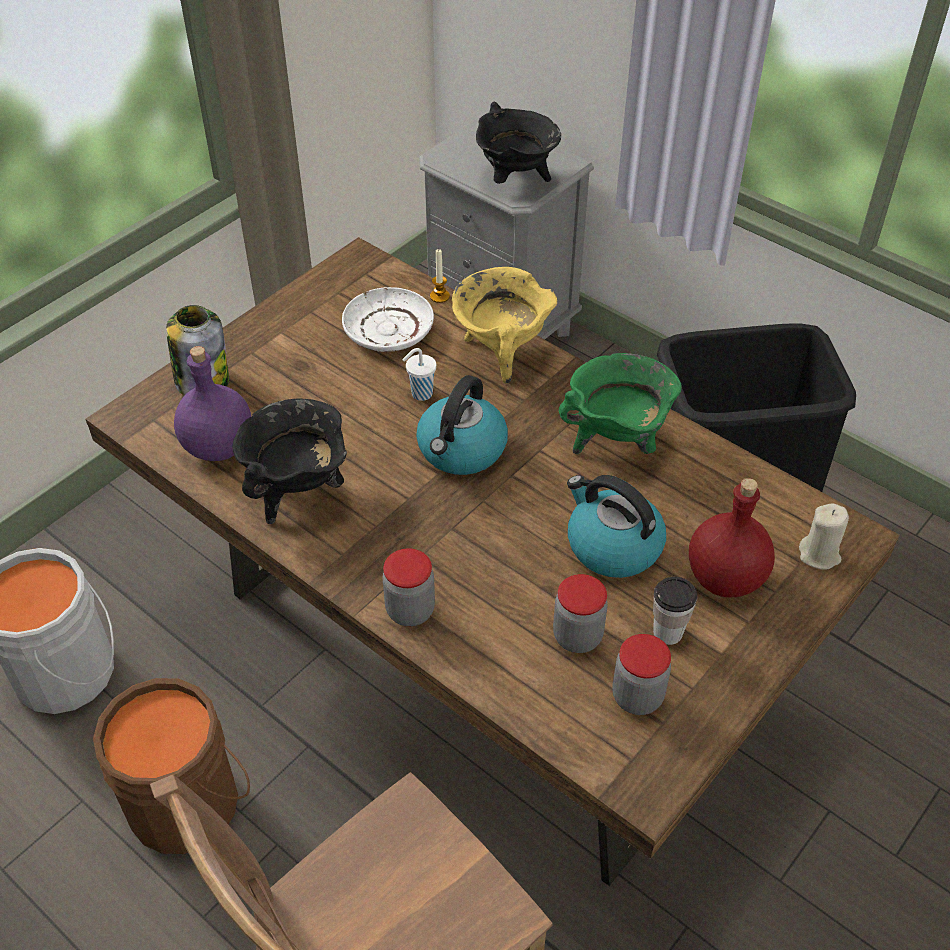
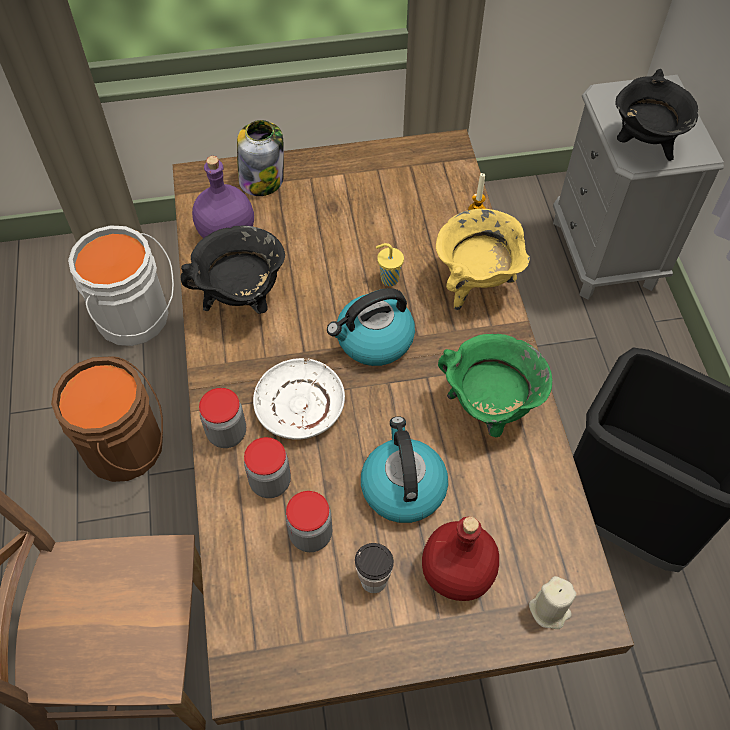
camera: 40 degrees right, 10 degrees up
white plate [342,287,434,352] -> white plate moved to [253,358,345,440]
white cup [402,348,436,401] -> yellow cup [376,243,404,286]
jar [612,634,671,715] -> jar moved to [244,437,291,498]

